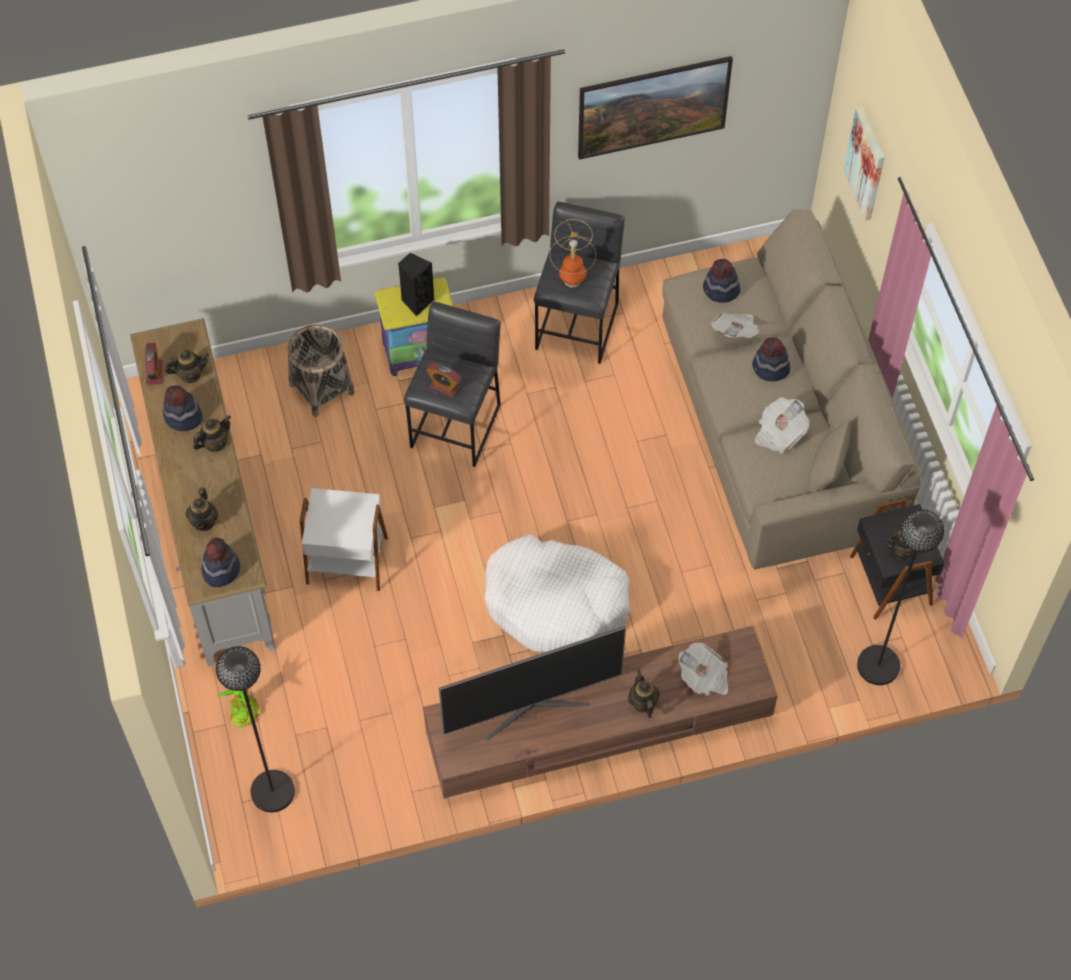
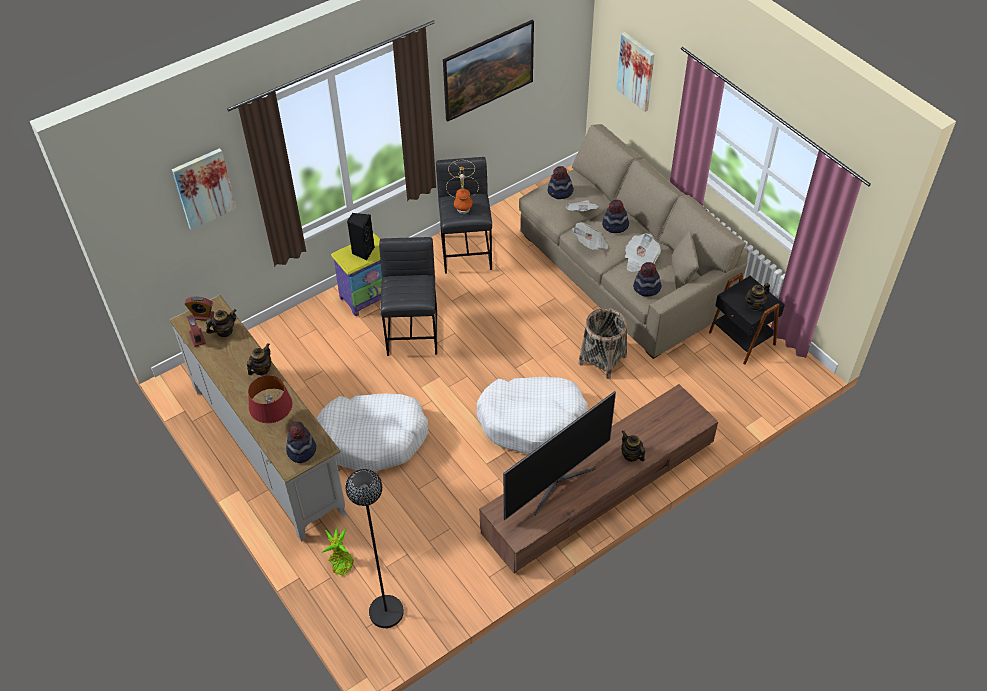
camera: 20 degrees left, 10 degrees down
hat [163,385,202,431] -> hat moved to [633,262,662,296]
teapot [186,487,218,531] -> red table lamp [248,375,293,423]
basket [288,324,355,417] -> basket moved to [578,308,627,379]
white side table [300,488,388,591] -> white dog bed [316,393,428,471]
alarm clock [426,363,461,398] -> alarm clock moved to [184,296,214,321]
newspaper [678,642,728,696] -> newspaper moved to [572,222,609,250]
black floor lamp [857,509,944,685] -> none
none -> picture [172,148,236,230]

